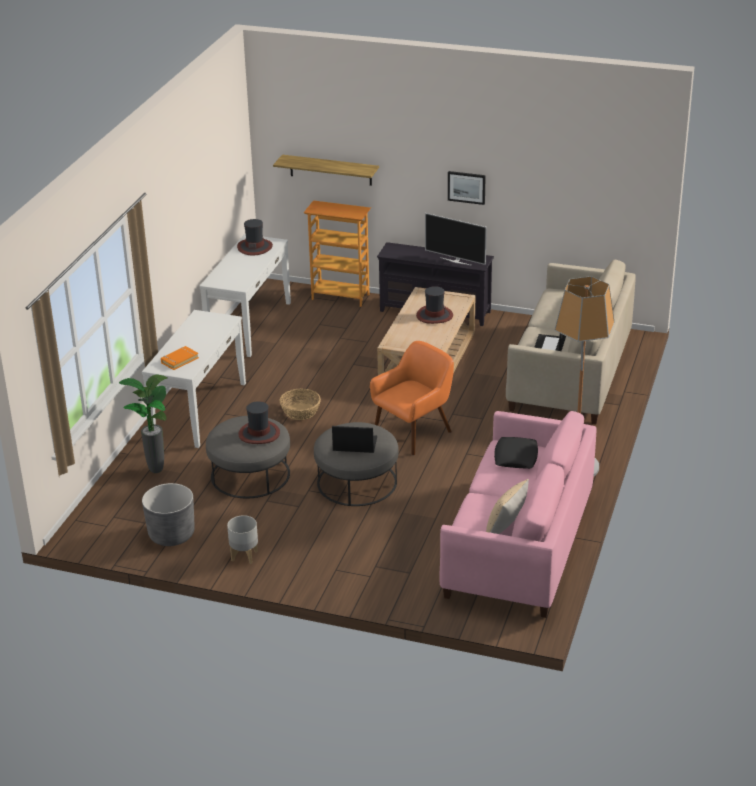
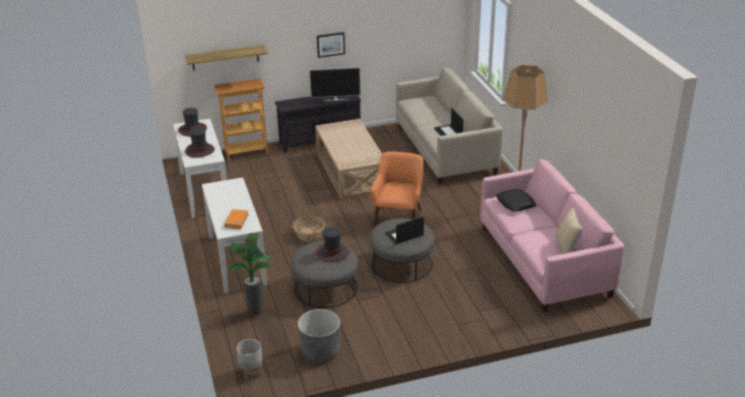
camera: 35 degrees left, 0 degrees up
grey planter [227,515,258,564] -> grey planter moved to [237,339,263,380]
hat [416,286,453,324] -> hat moved to [185,128,215,158]

